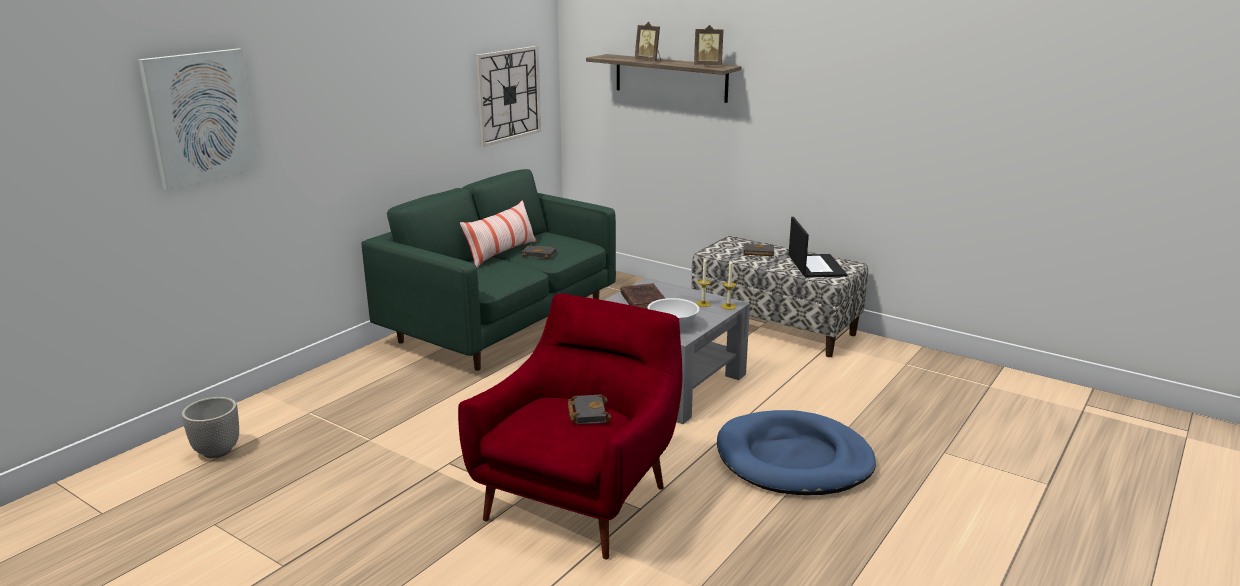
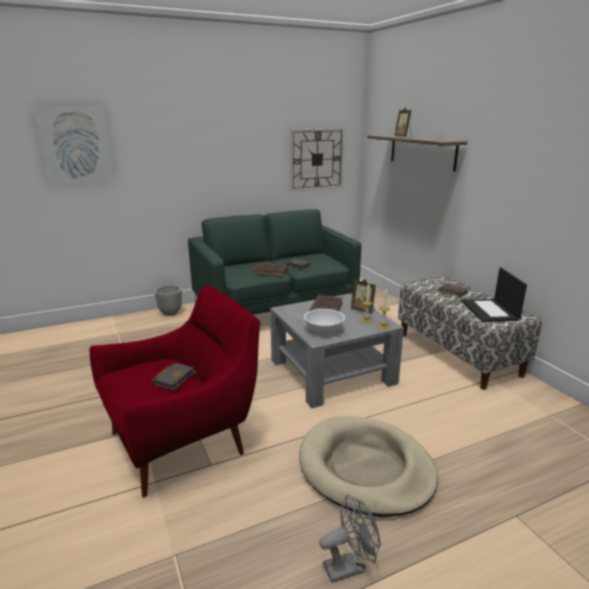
camera: 30 degrees right, 0 degrees up
planter [182,397,239,458] -> planter moved to [155,285,182,315]
pillow [460,200,537,267] -> none
picture frame [694,25,724,65] -> picture frame moved to [351,279,376,314]
blue dog bed [717,410,876,495] -> beige dog bed [299,416,438,517]
laptop [789,217,847,278] -> laptop turned 150 degrees clockwise [462,267,527,322]
none -> brown book [252,263,288,277]
none -> grey fan [319,494,380,583]

